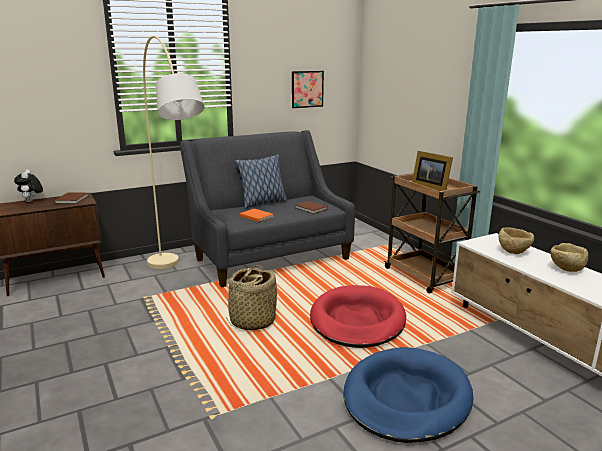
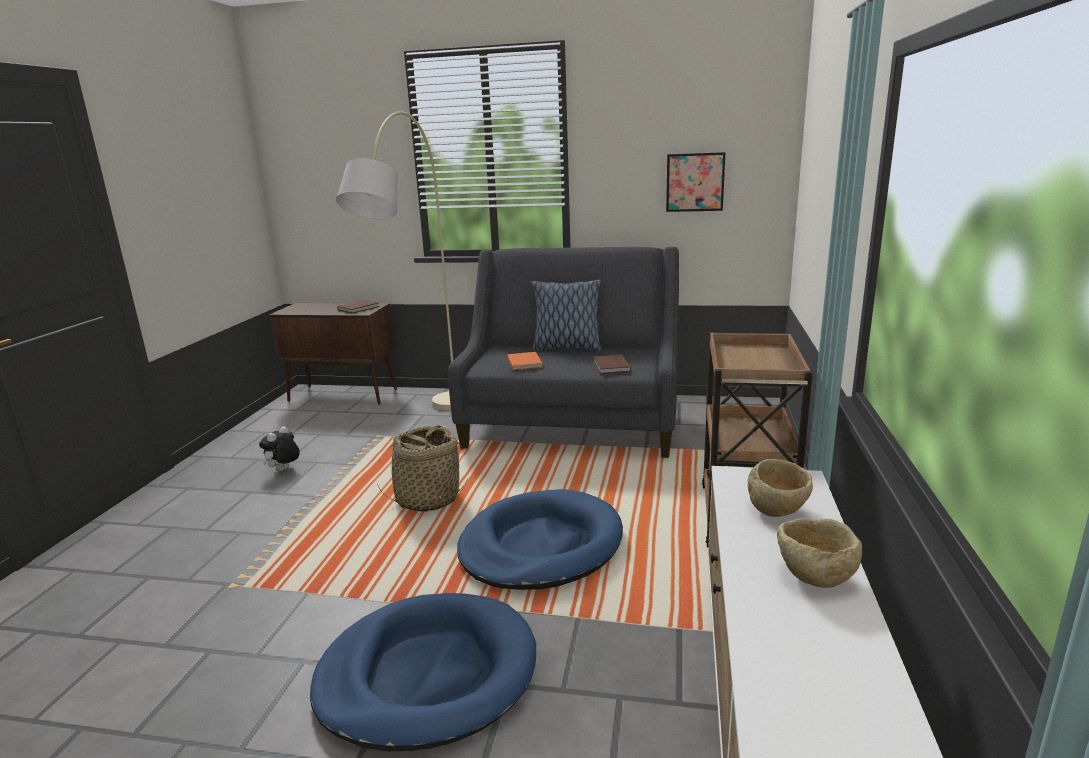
camera: 40 degrees right, 0 degrees up
plush toy [14,169,43,202] -> plush toy moved to [259,426,300,471]
red dog bed [310,285,406,348] -> blue dog bed [457,489,623,590]
picture frame [412,151,453,191] -> none

